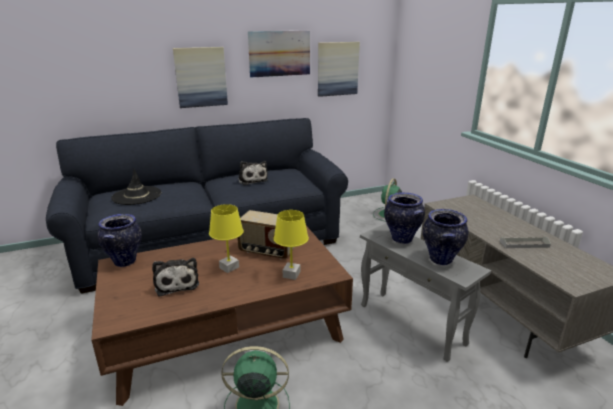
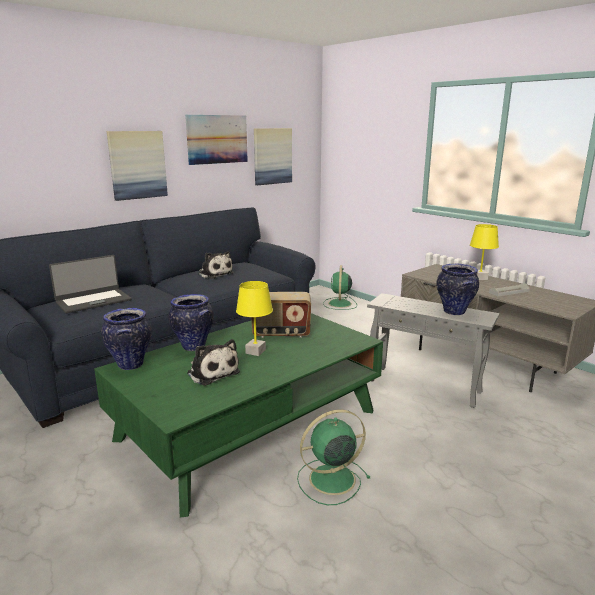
camera: 20 degrees left, 5 degrees down
brown coffee table [91,226,353,406] -> green coffee table [94,313,383,518]
black hat [111,169,161,205] -> laptop [49,255,131,313]
yellow table lamp [273,210,309,280] -> yellow table lamp moved to [470,224,499,280]
vase [384,192,425,244] -> vase moved to [169,294,214,351]

